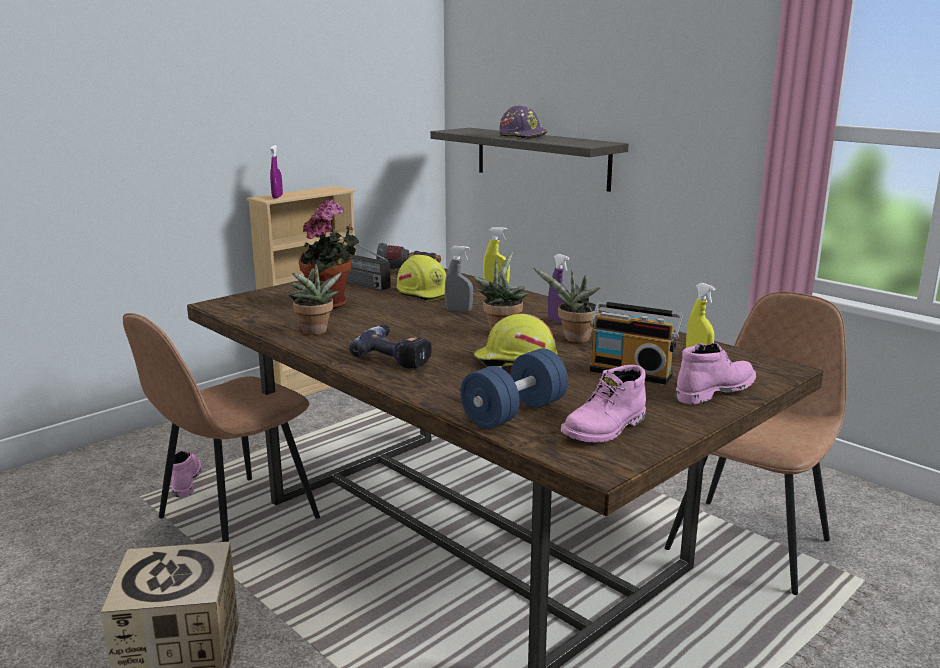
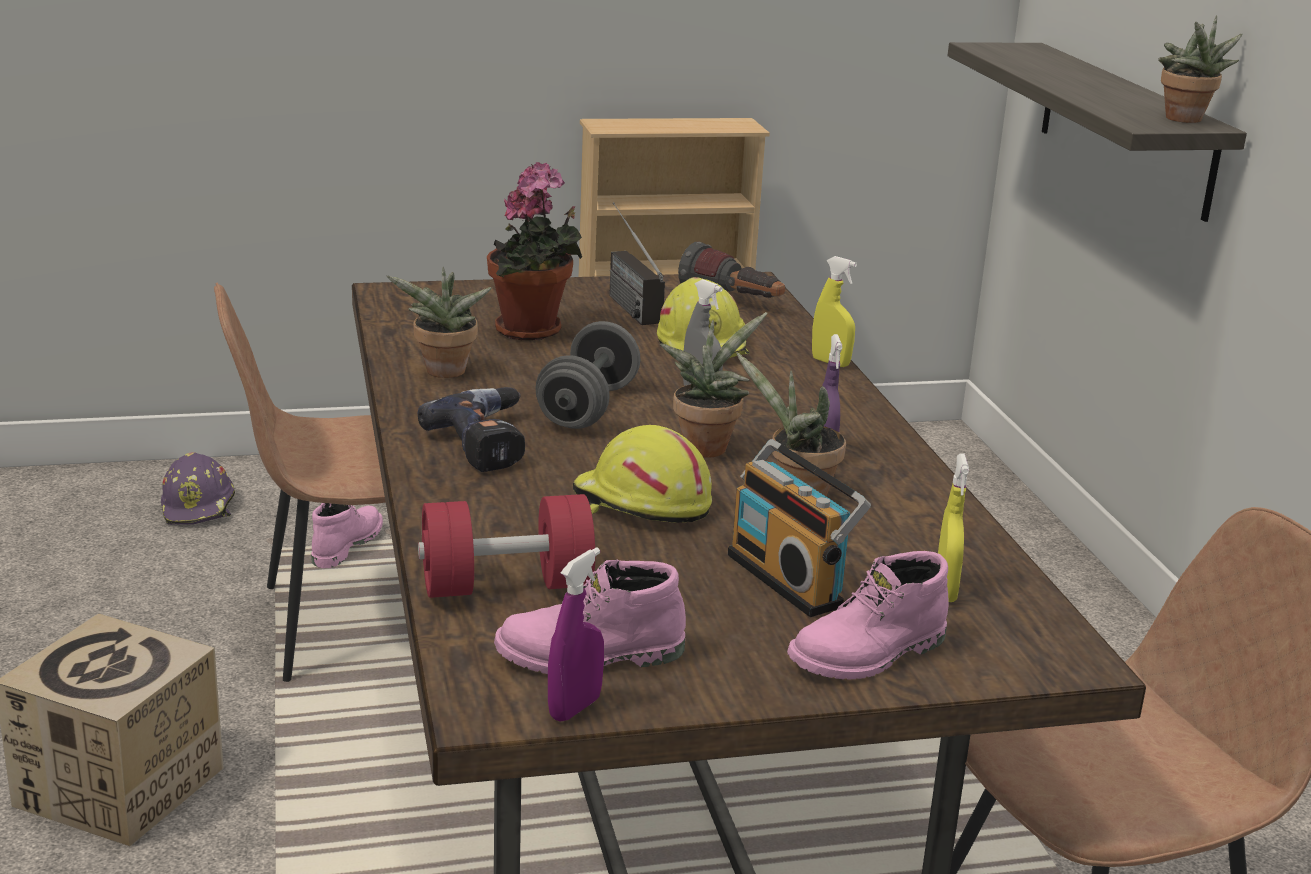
camera: 30 degrees right, 5 degrees up
purple spray bottle [270,145,283,198] -> purple spray bottle moved to [548,547,604,722]
blue dumbbell [460,348,568,429] -> red dumbbell [418,494,595,598]
purple hard hat [499,105,547,139] -> purple hard hat moved to [161,452,235,525]
pink boot [675,343,756,404] -> pink boot turned 150 degrees clockwise [787,551,948,679]
none -> grey dumbbell [536,321,641,429]
none -> potted plant [1158,15,1242,123]

